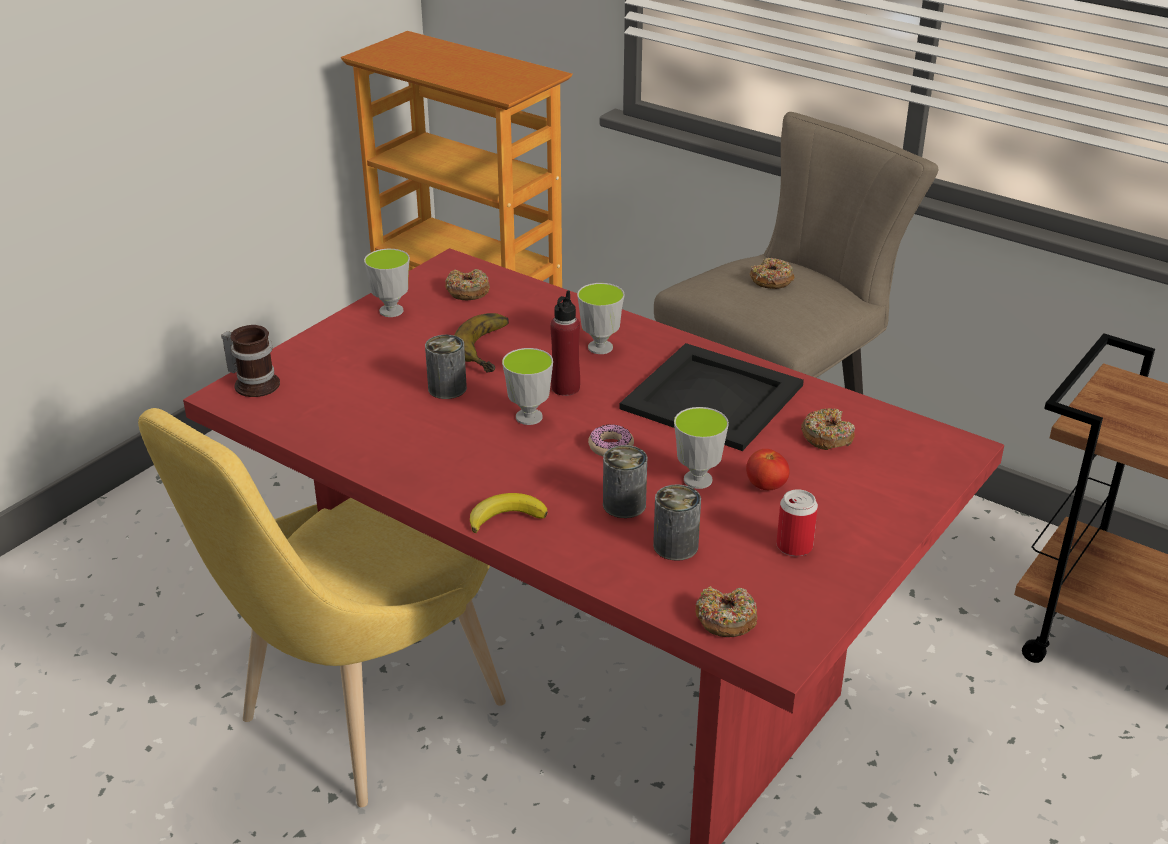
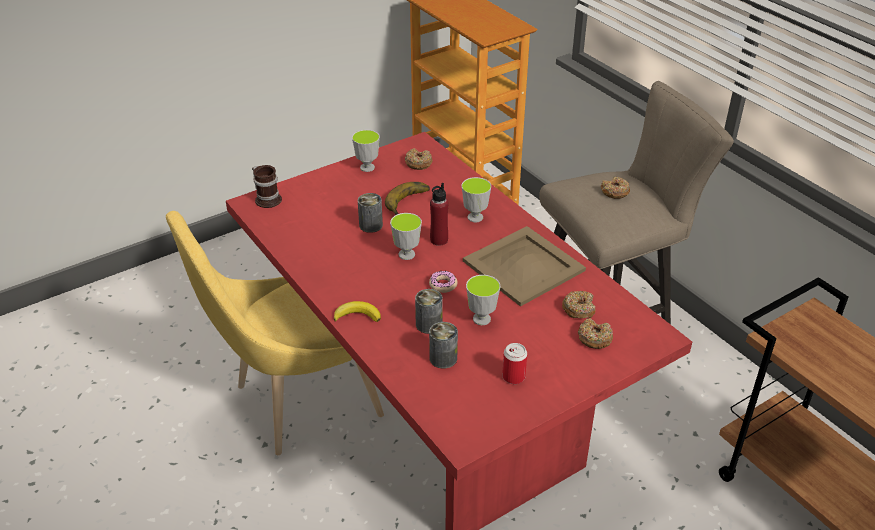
camera: 20 degrees right, 5 degrees up
black tray [619,343,804,451] -> beige tray [463,226,586,307]
donut [695,586,757,637] -> donut moved to [578,318,613,349]
tomato [746,449,790,490] -> none

